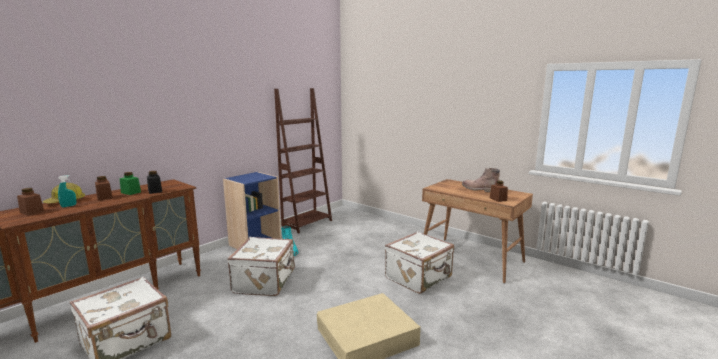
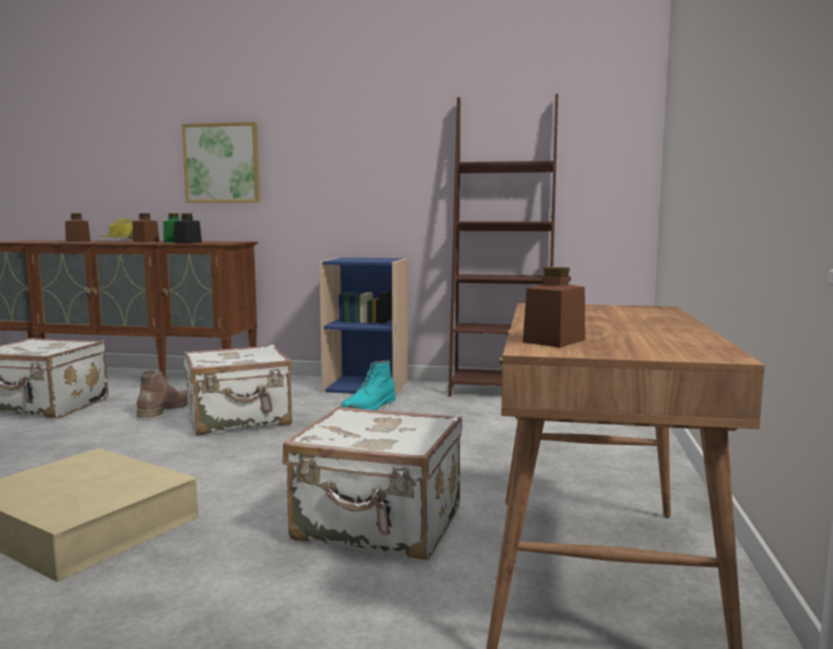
camera: 60 degrees right, 5 degrees down
turquoise spray bottle [58,175,77,207] -> none
brown boot [462,168,500,192] -> brown boot moved to [137,369,188,418]
none -> picture [182,122,260,203]

